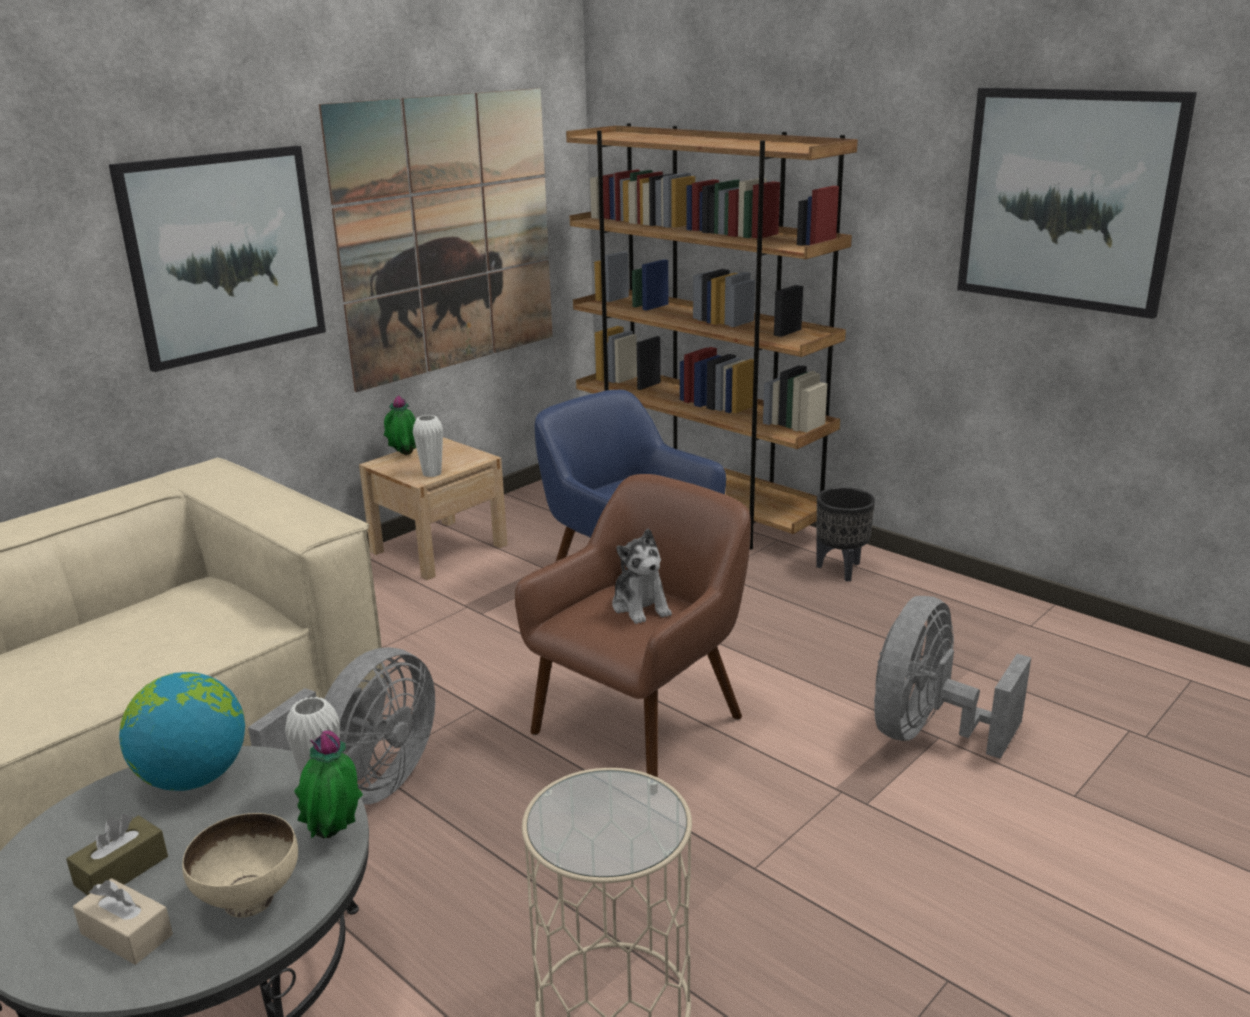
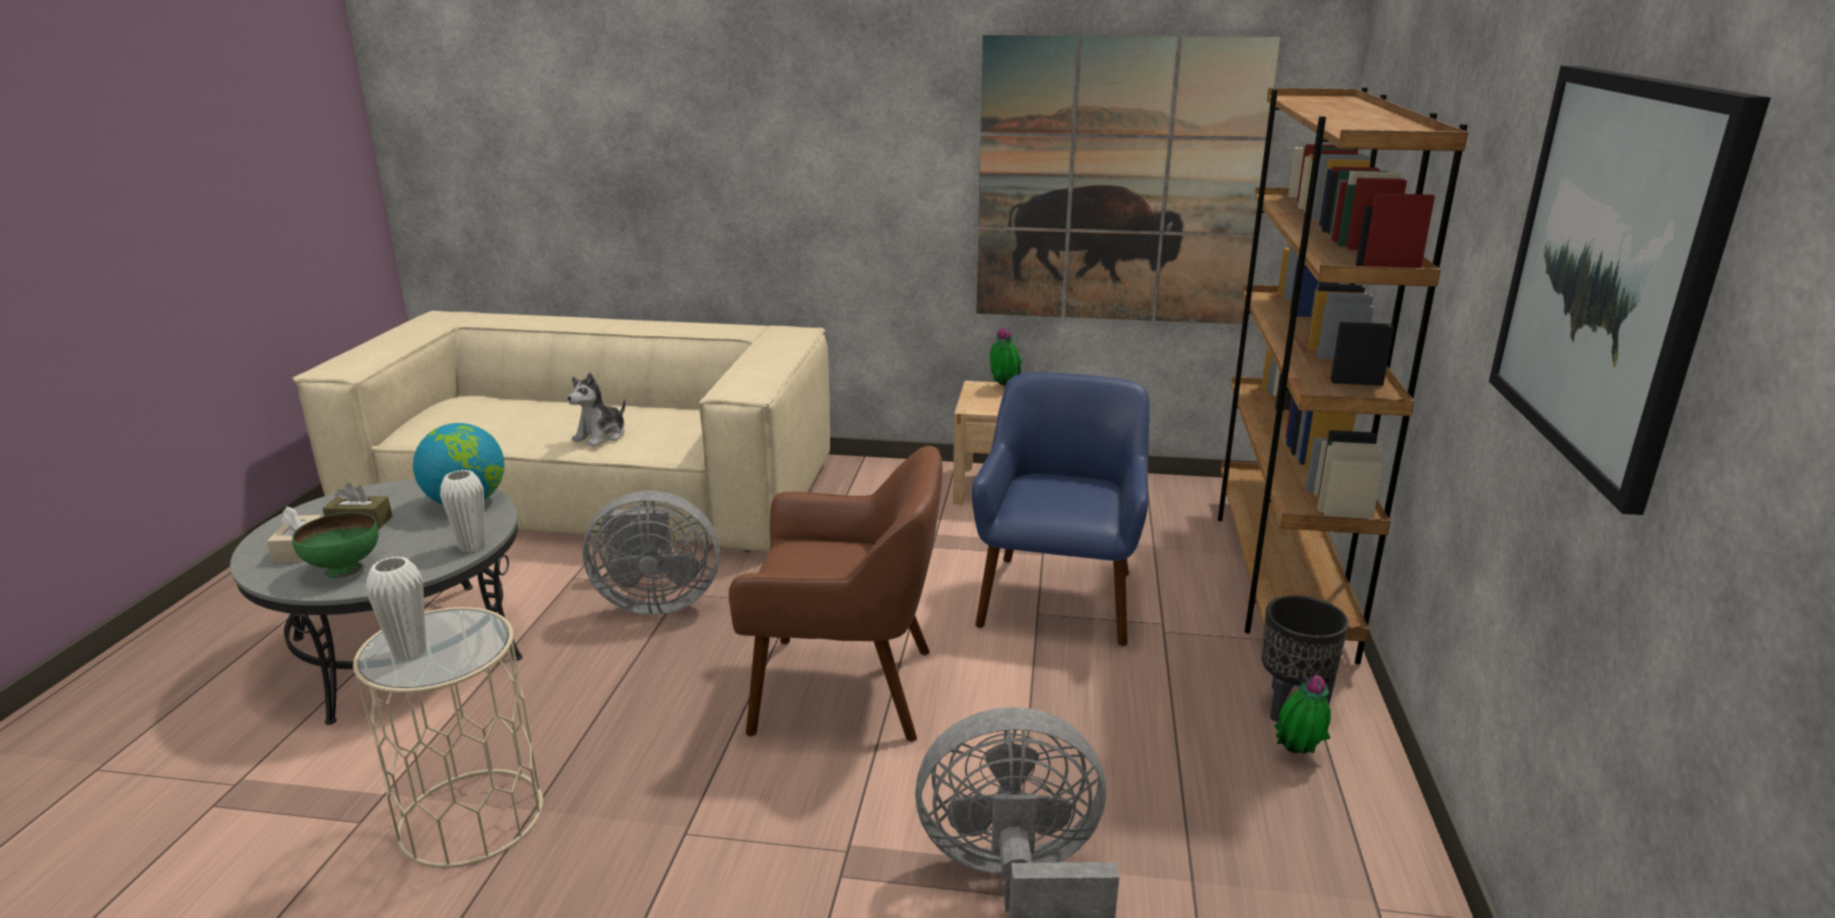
camera: 55 degrees right, 0 degrees up
picture [109,146,326,372] -> none
beige bowl [182,813,298,918] -> green bowl [292,512,379,578]
potted plant [294,730,363,839] -> potted plant moved to [1274,675,1331,753]
white vase [413,415,443,477] -> white vase moved to [366,557,427,661]
plush toy [612,529,672,624] -> plush toy moved to [567,372,626,447]

